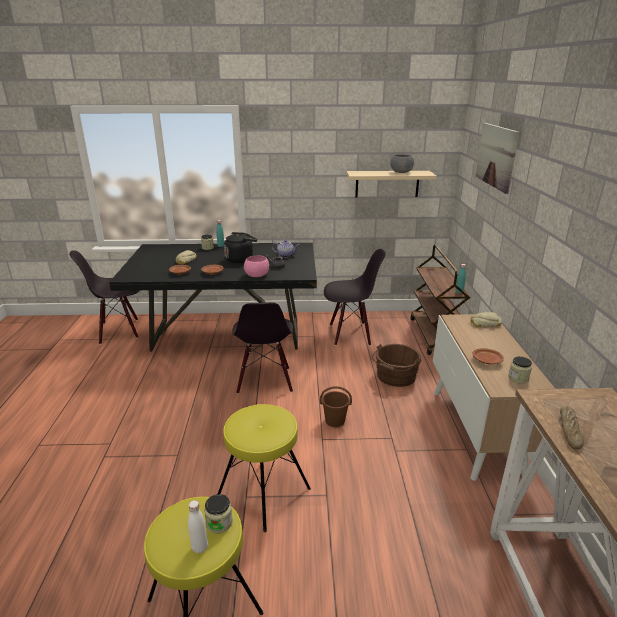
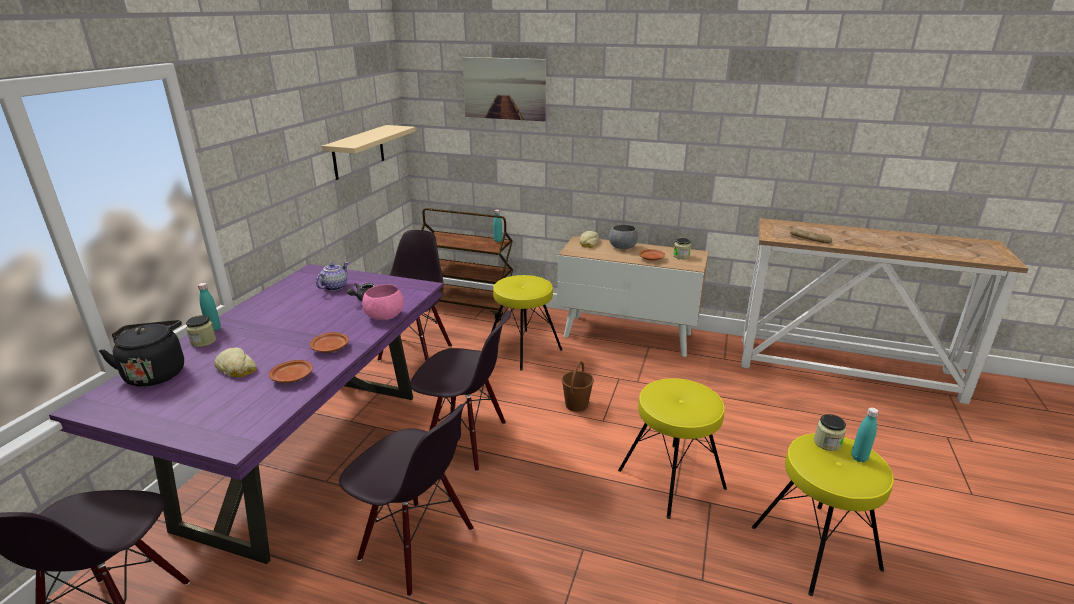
camera: 70 degrees left, 0 degrees up
black dining table [109,243,317,352] -> purple dining table [49,264,444,564]
white bottle [188,500,208,554] -> turquoise bottle [851,407,879,462]
black kettle [224,232,257,263] -> black kettle moved to [99,320,184,387]
brown bucket [372,344,421,387] -> yellow stool [491,275,562,370]
grey bowl [390,155,414,173] -> grey bowl moved to [609,225,638,249]
none -> black chair [339,404,474,597]

